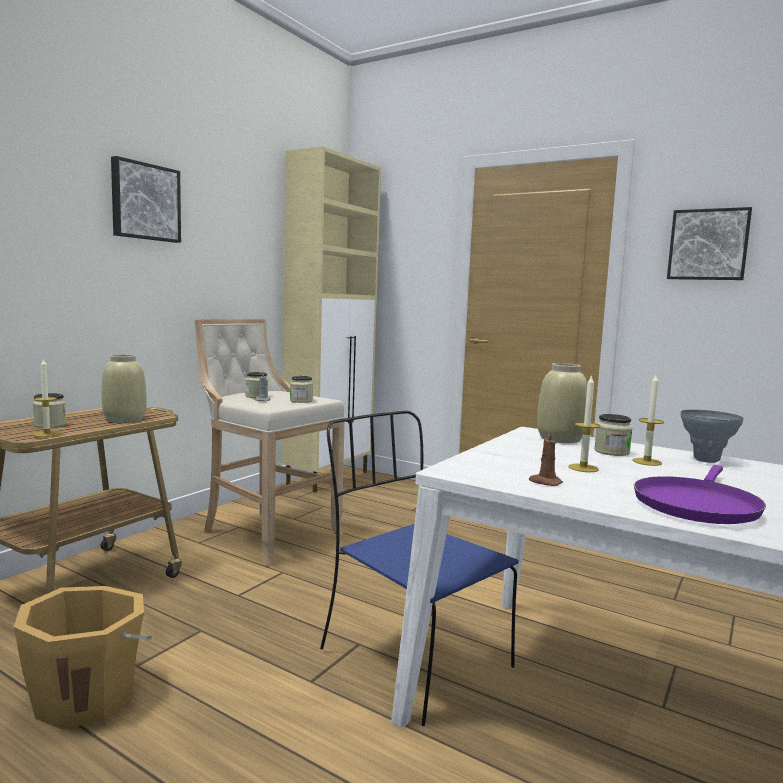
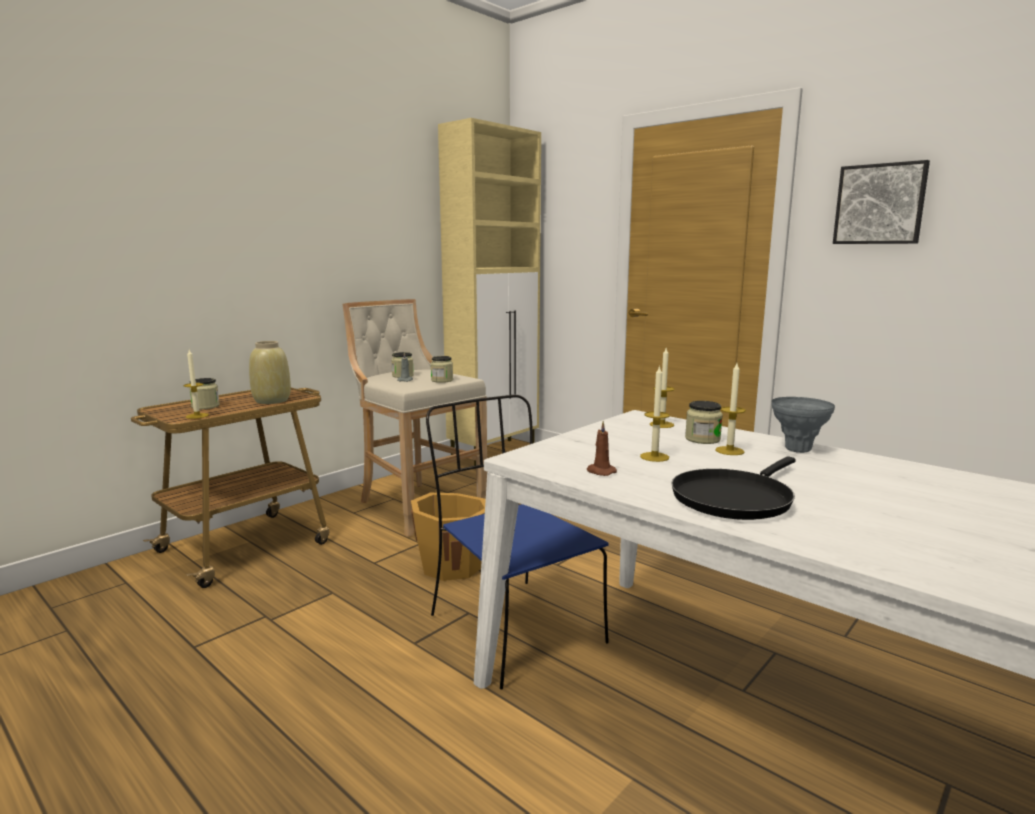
camera: 10 degrees right, 5 degrees up
orange bucket [14,586,152,729] -> orange bucket moved to [411,493,486,581]
picture [111,156,181,243] -> none
beige vase [537,363,587,443] -> candle [650,348,675,428]
purple frying pan [634,465,766,524] -> black frying pan [671,456,795,520]

